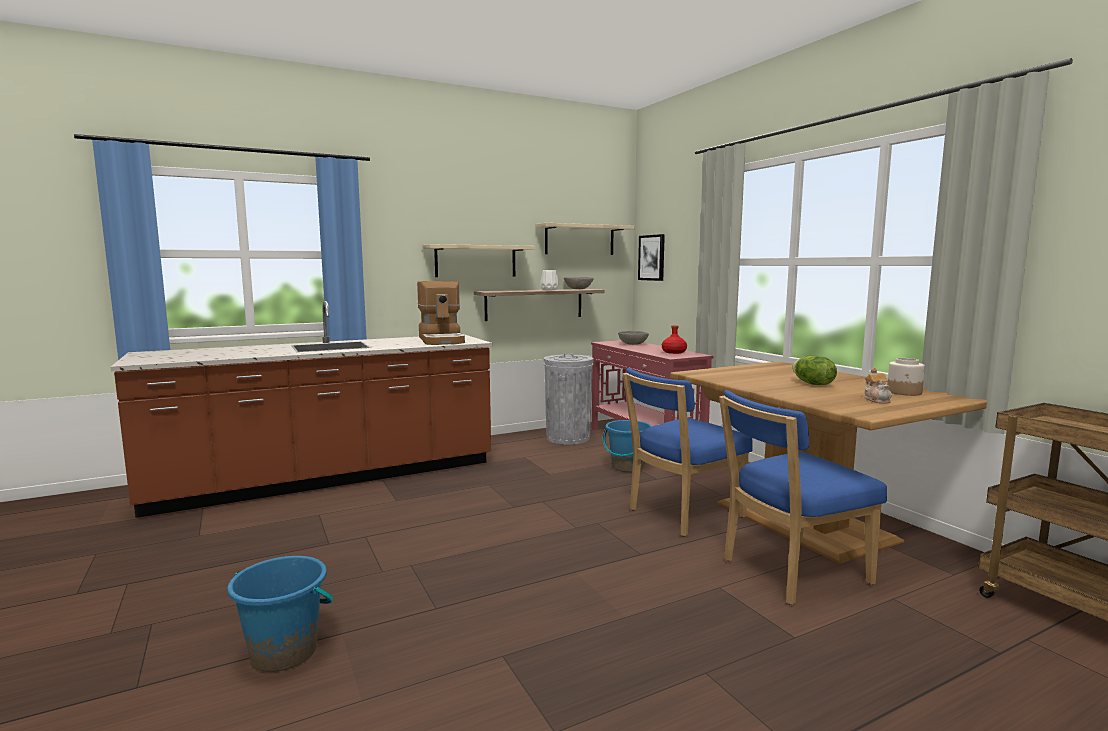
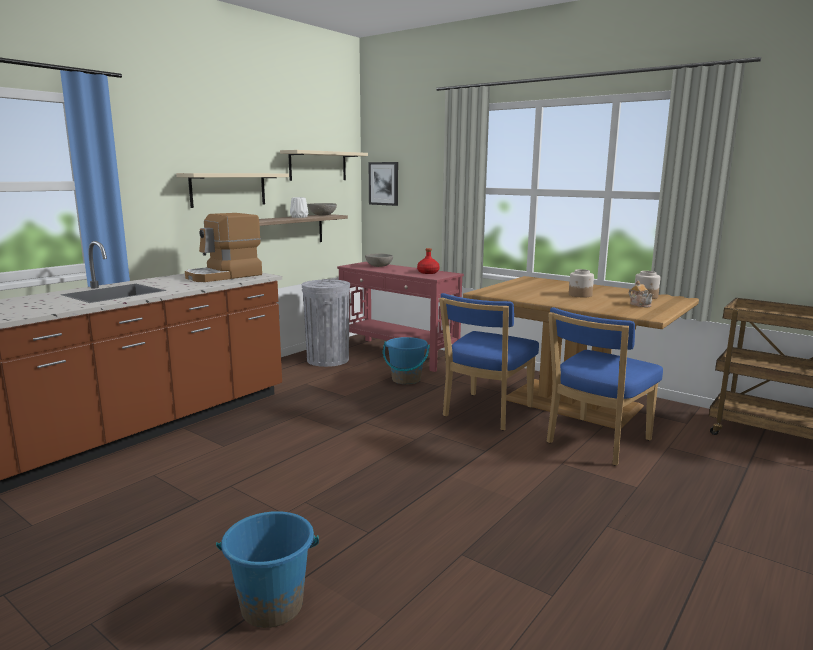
camera: 25 degrees left, 5 degrees up
coffee machine [417,281,465,345] -> coffee machine turned 90 degrees clockwise [185,213,262,282]
lettuce [792,355,837,385] -> jar [569,269,594,297]

